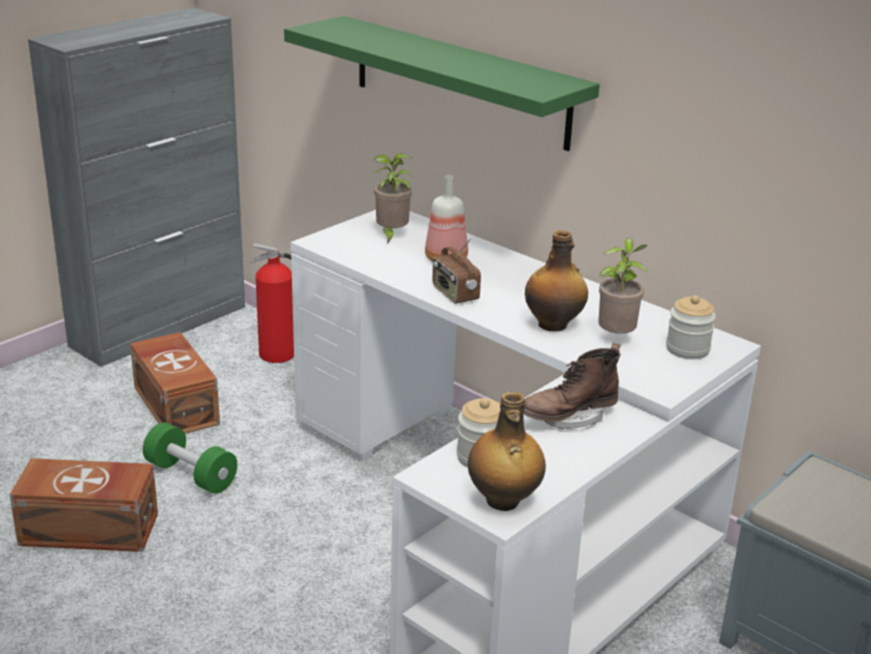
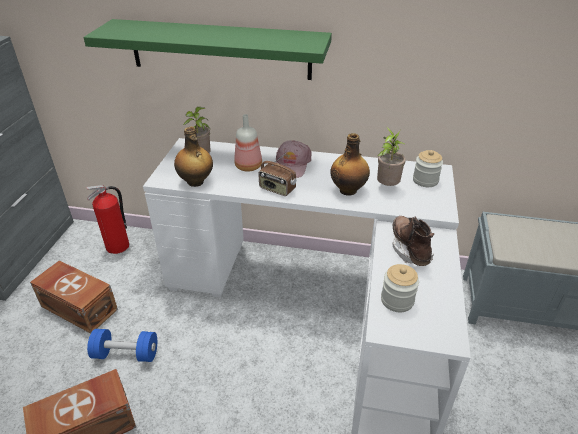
camera: 30 degrees left, 10 degrees up
green dumbbell [143,422,237,494] -> blue dumbbell [87,329,157,362]
bottle [468,392,546,511] -> bottle moved to [174,127,213,187]
brown boot [523,343,621,429] -> brown boot turned 135 degrees clockwise [393,216,434,266]
none -> pink cap [276,140,312,178]

